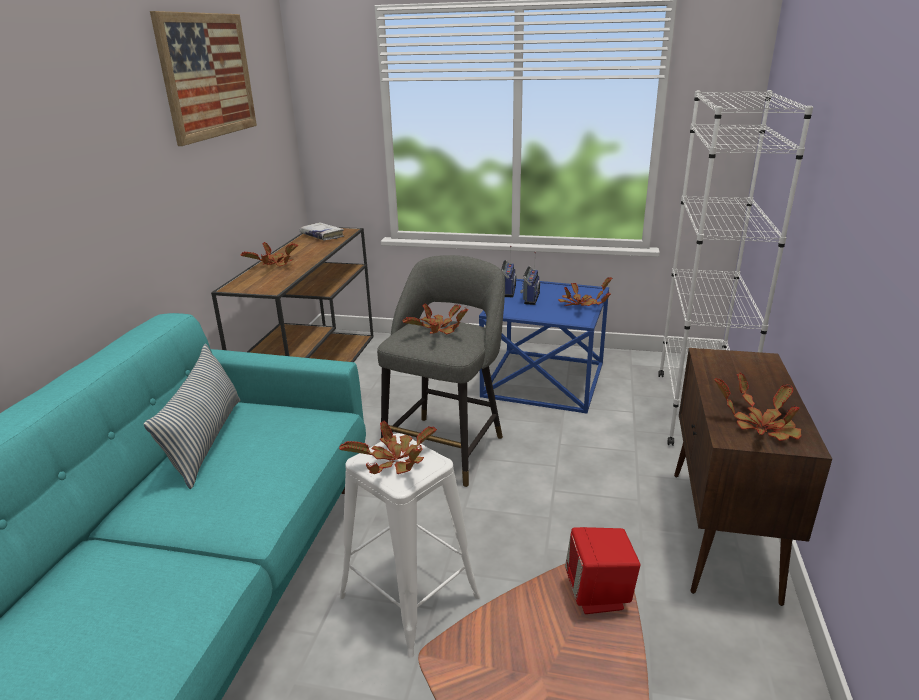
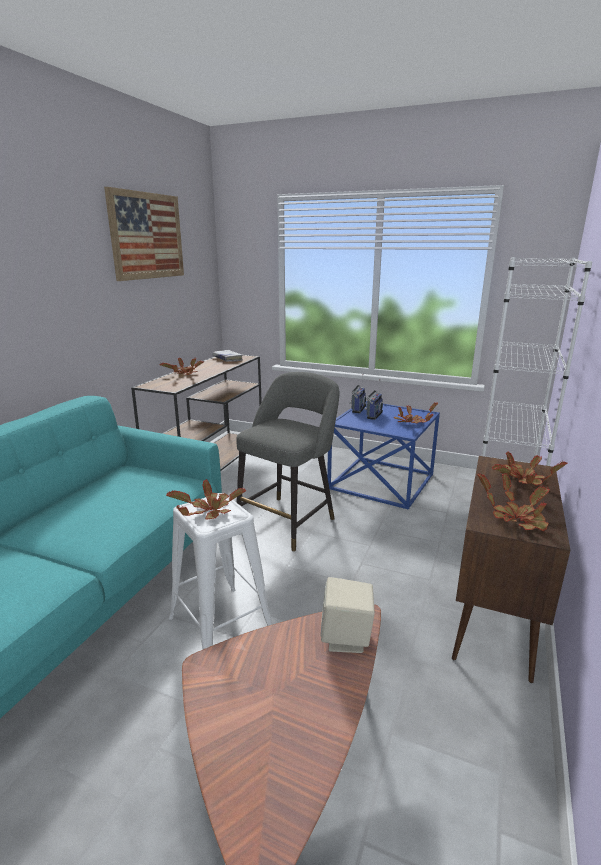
camera: 10 degrees right, 5 degrees down
pillow [144,344,240,489] -> none
potted plant [403,304,468,334] -> potted plant moved to [492,452,567,485]
red speaker [565,527,641,614] -> beige speaker [320,577,375,653]

